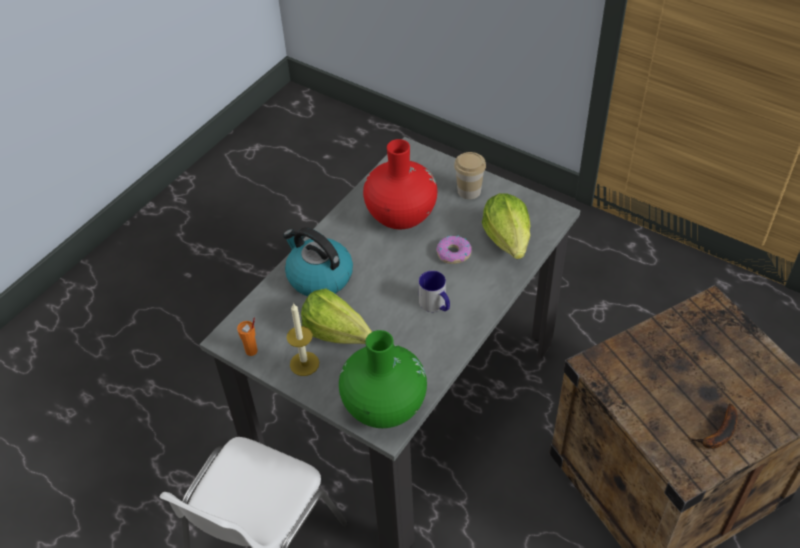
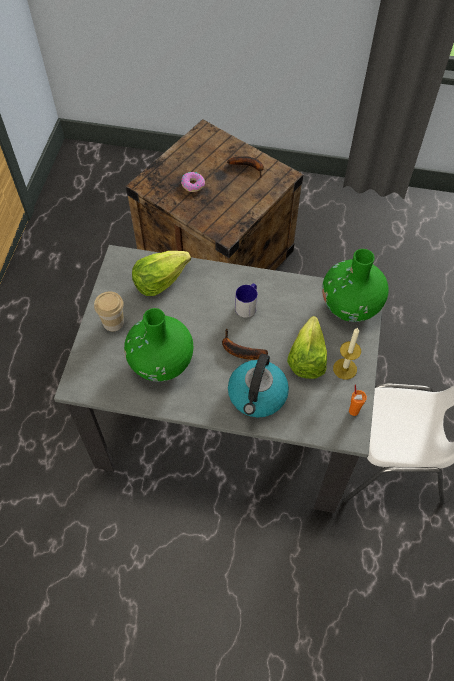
camera: 115 degrees left, 10 degrees up
red vase [363,139,437,229] -> green vase [124,308,193,382]
donut [436,236,472,264] -> donut moved to [181,172,205,192]
none -> banana [222,328,268,360]

